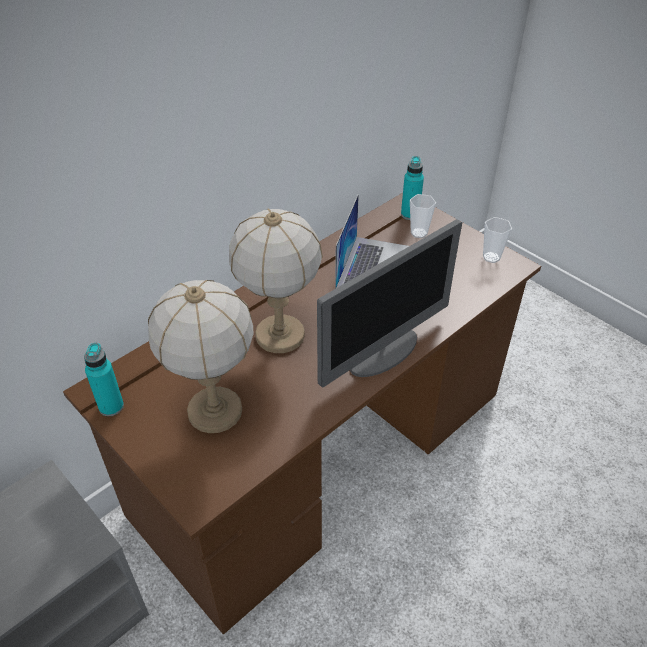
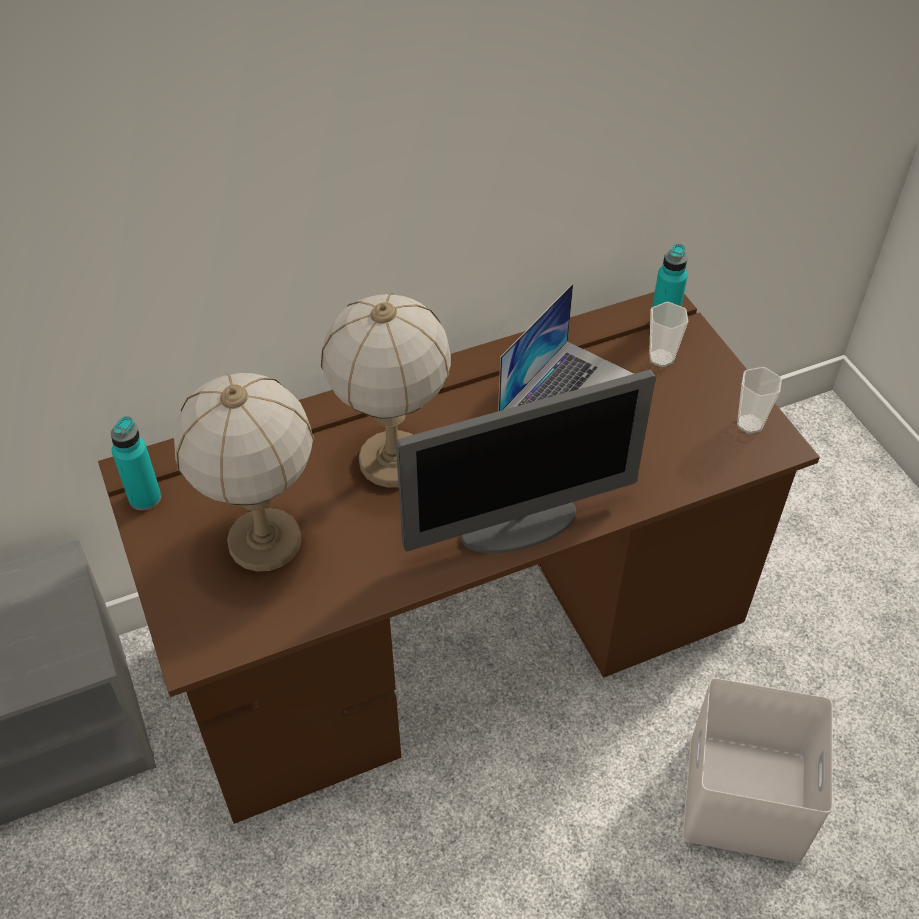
camera: 20 degrees right, 5 degrees up
none -> white storage box [682,678,833,864]

